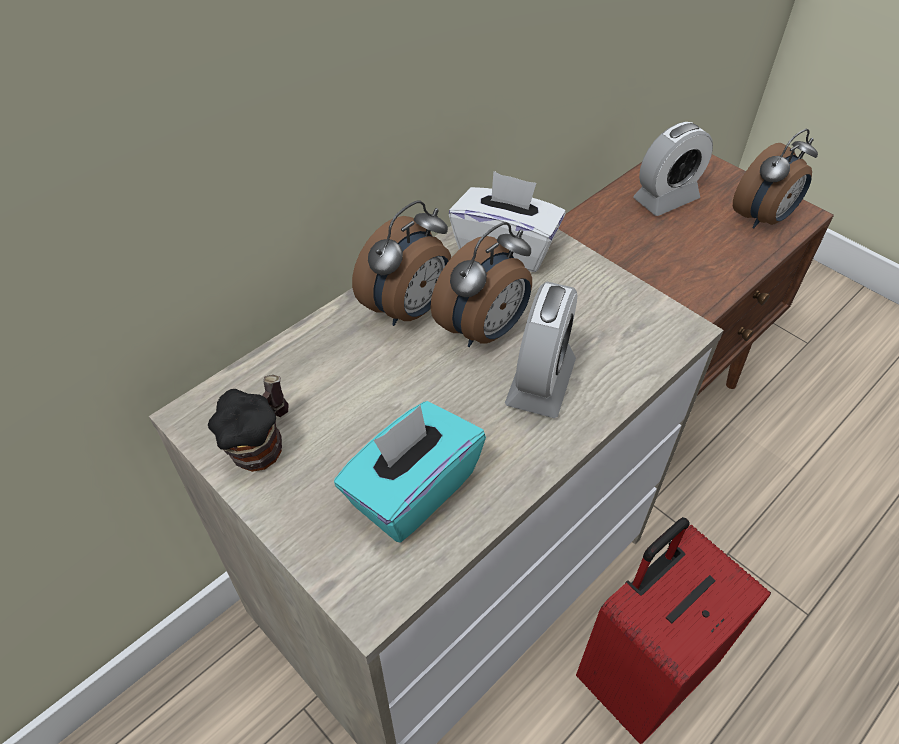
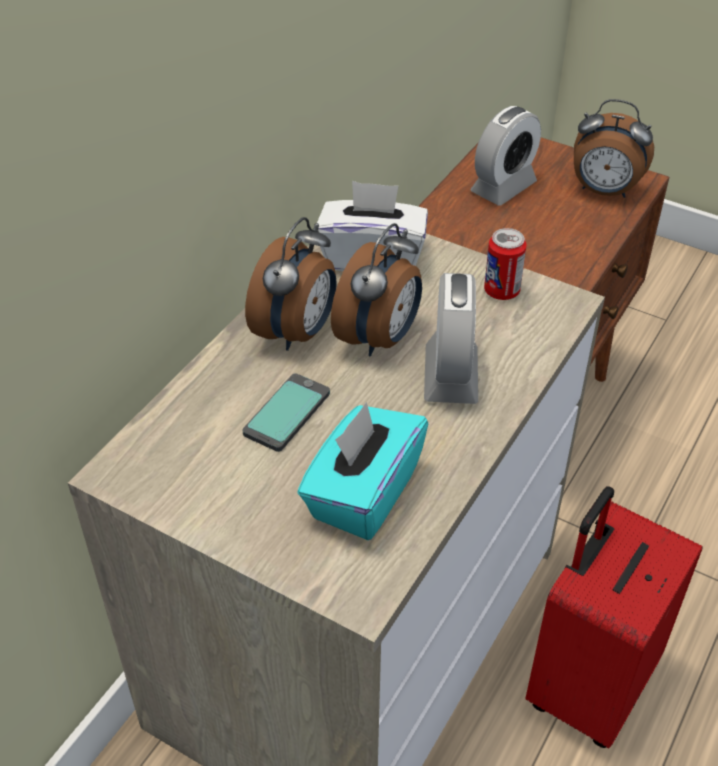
camera: 15 degrees left, 5 degrees down
mug [208,375,288,472] -> none
alarm clock [733,129,818,229] -> alarm clock turned 75 degrees clockwise [574,99,654,198]
none -> phone [243,373,330,452]
none -> can [484,228,527,300]

